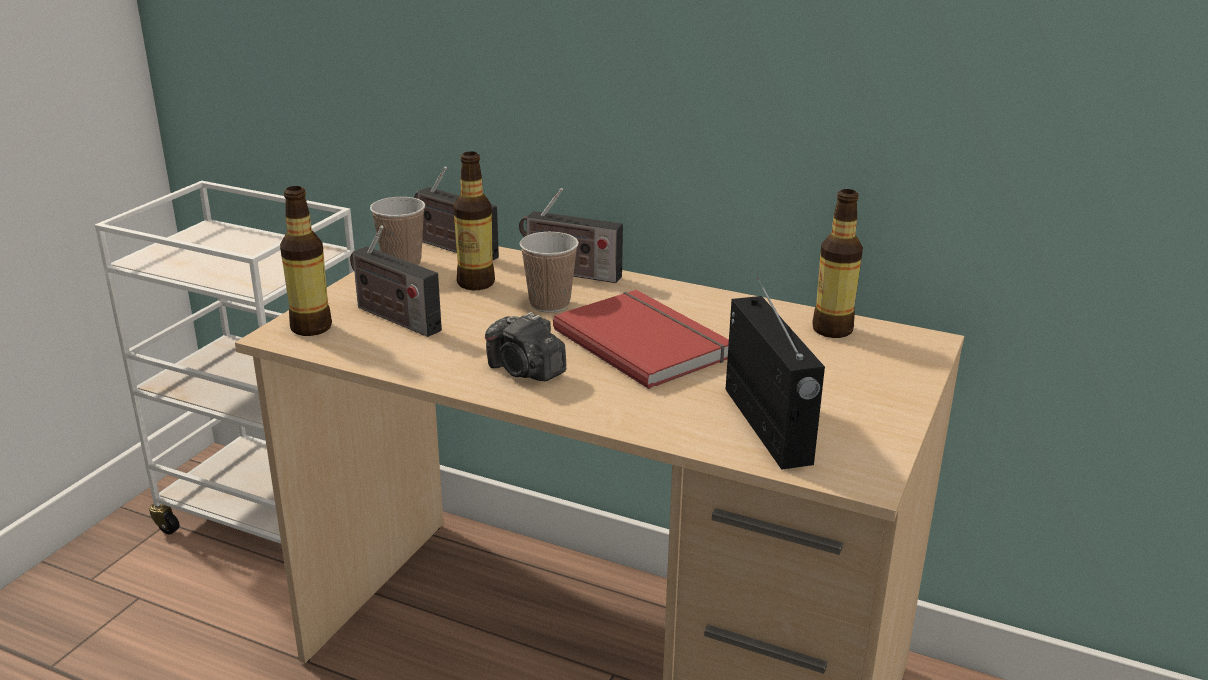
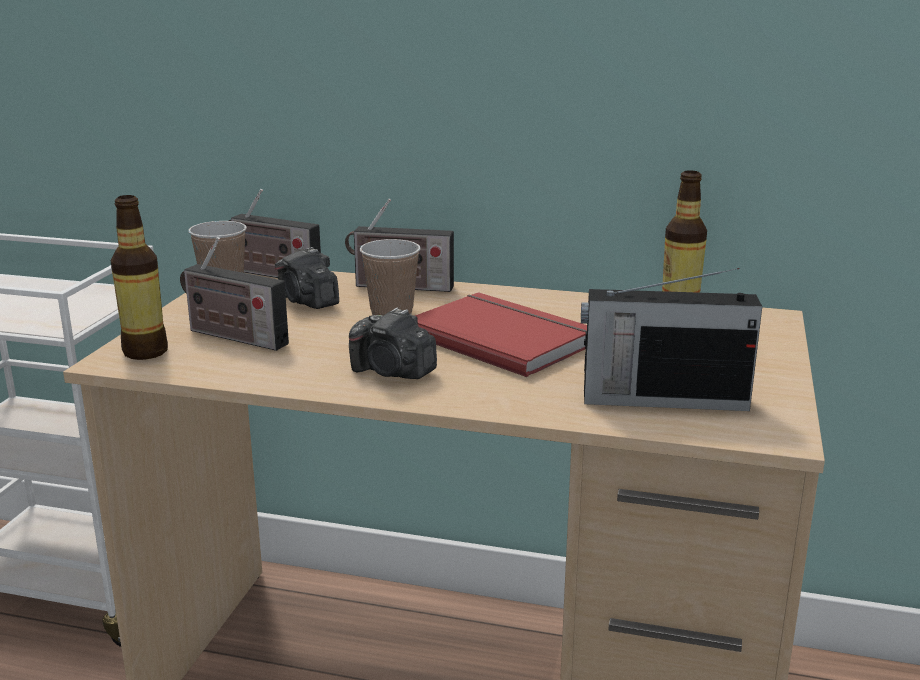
camera: 10 degrees left, 5 degrees down
bottle [453,151,495,290] -> camera [275,247,339,309]
radio [725,278,825,470] -> radio turned 120 degrees clockwise [581,268,762,411]

